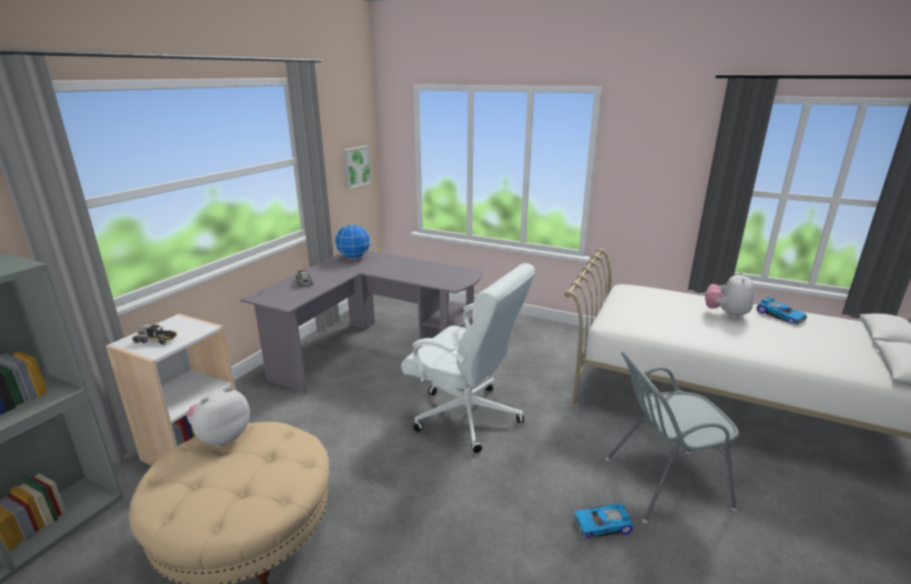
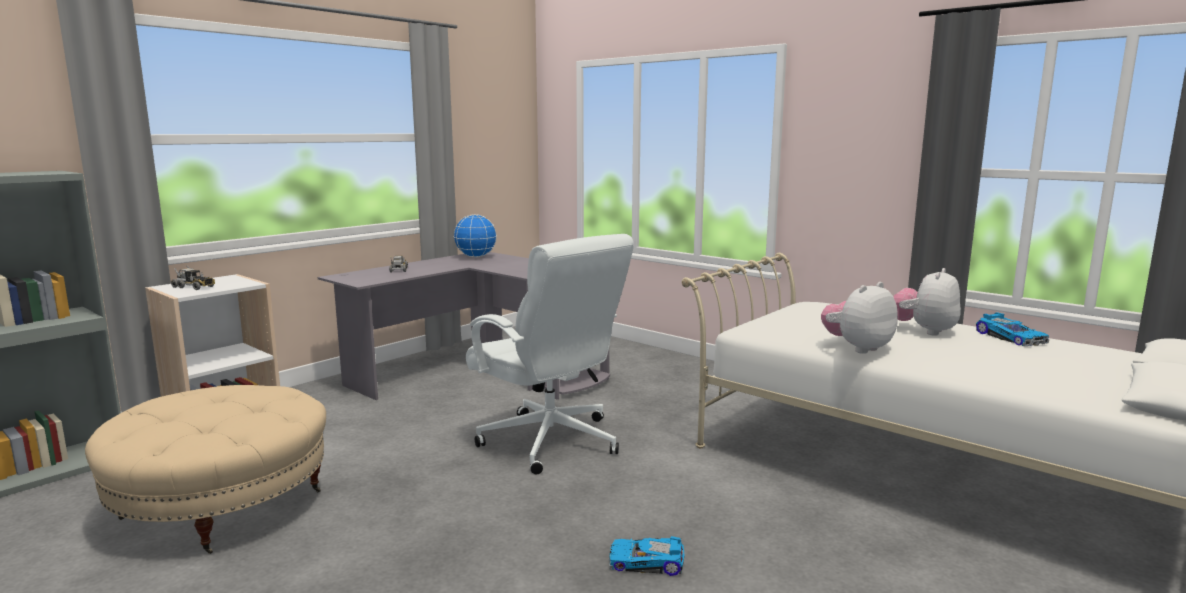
camera: 15 degrees right, 10 degrees down
plush toy [187,387,250,447] -> plush toy moved to [821,282,898,354]
picture [343,145,372,189] -> none
grey chair [606,351,739,523] -> none

